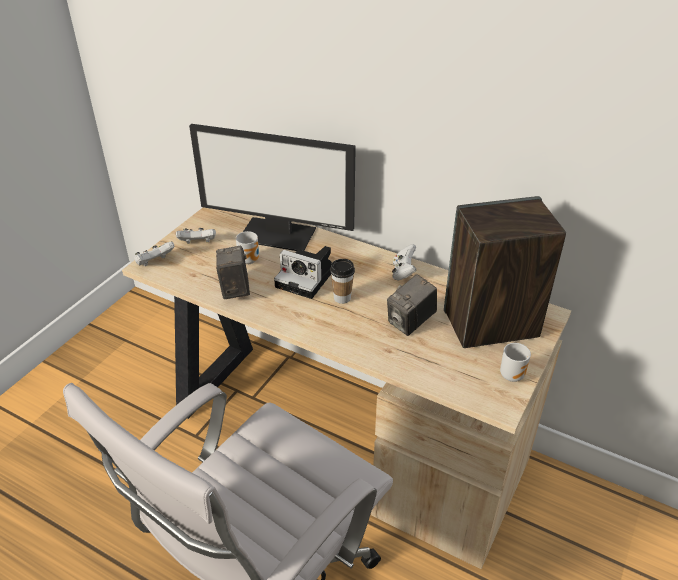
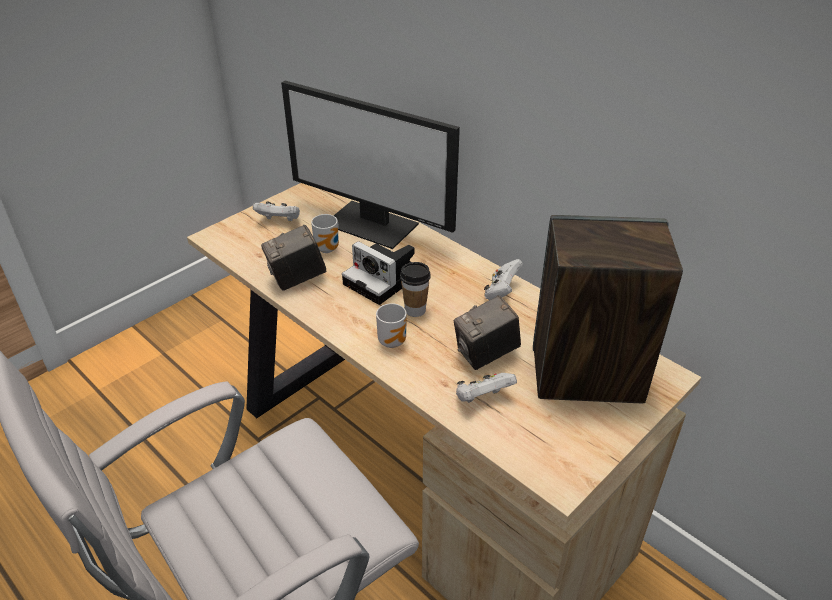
camera: 15 degrees right, 0 degrees up
white game controller [135,242,175,266] -> white game controller moved to [456,373,517,403]
camera [216,245,250,299] -> camera turned 120 degrees counterclockwise [261,225,326,291]
mug [500,343,531,382] -> mug moved to [376,303,407,348]

